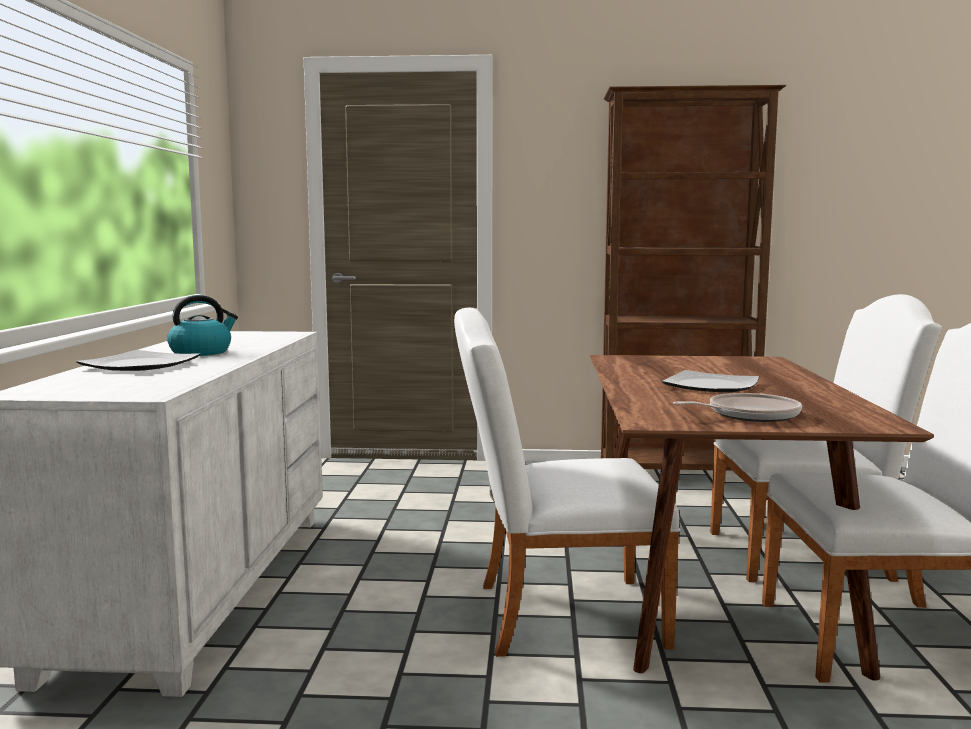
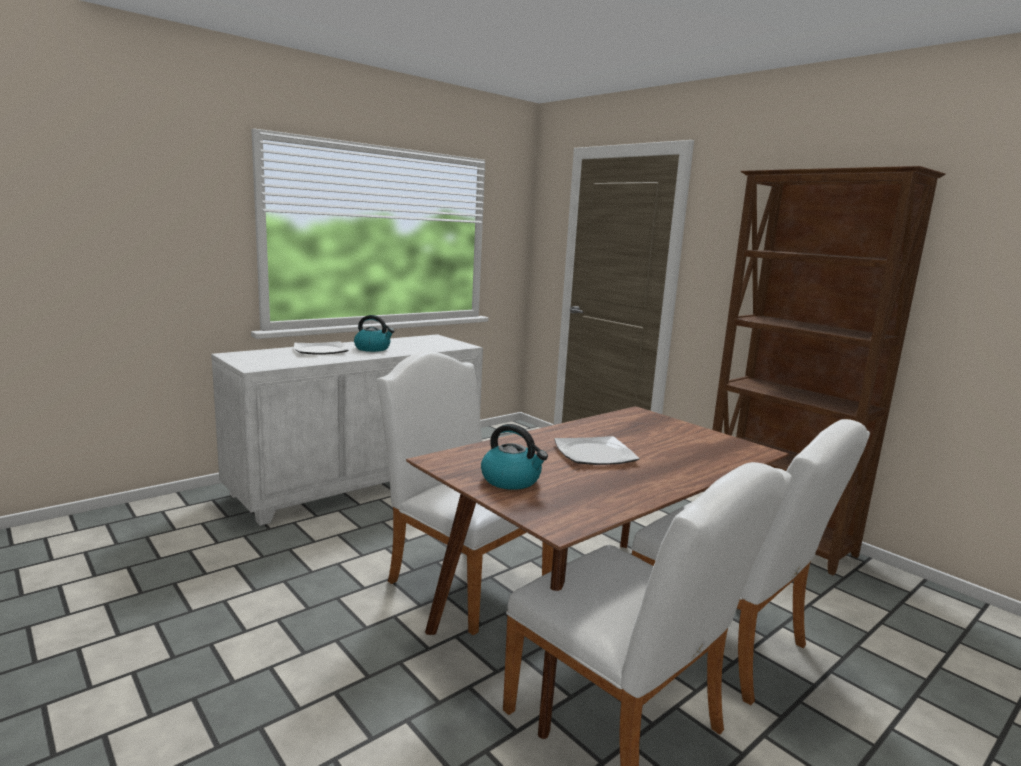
camera: 45 degrees right, 5 degrees up
frying pan [673,393,802,422] -> kettle [481,424,548,490]

